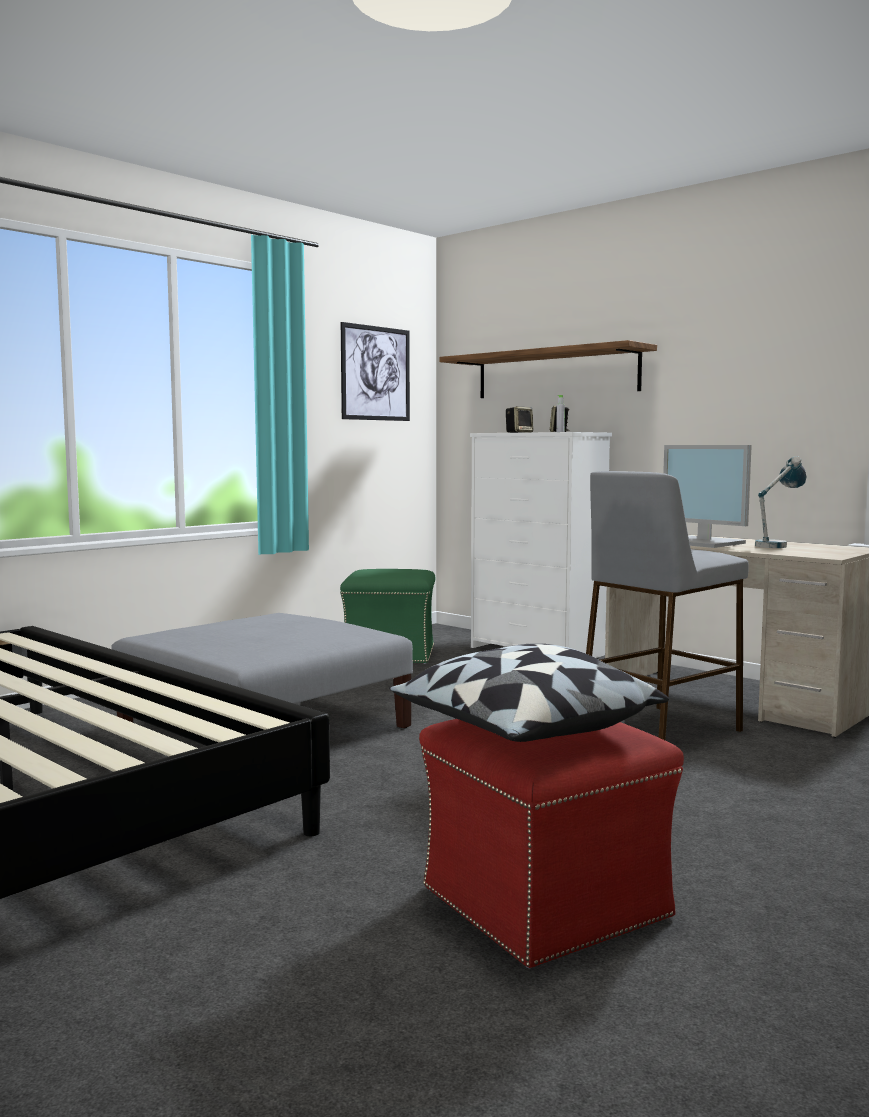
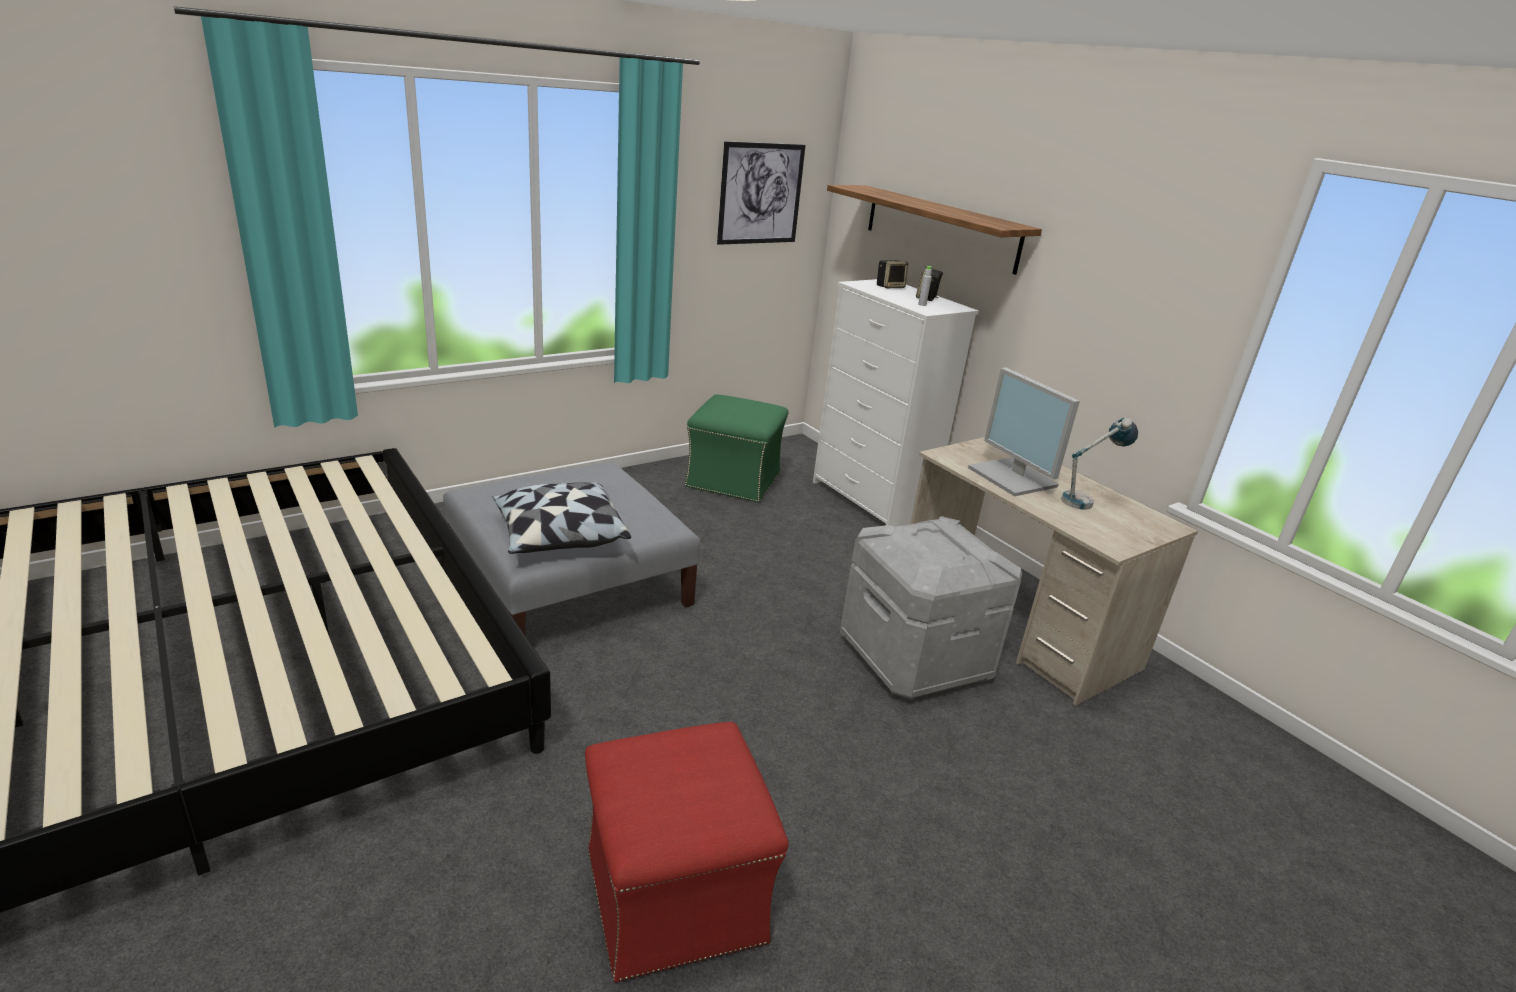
camera: 10 degrees right, 20 degrees up
pillow [389,643,669,742] -> pillow moved to [492,482,631,554]
grey stool [586,471,749,740] -> grey storage box [840,516,1022,699]

